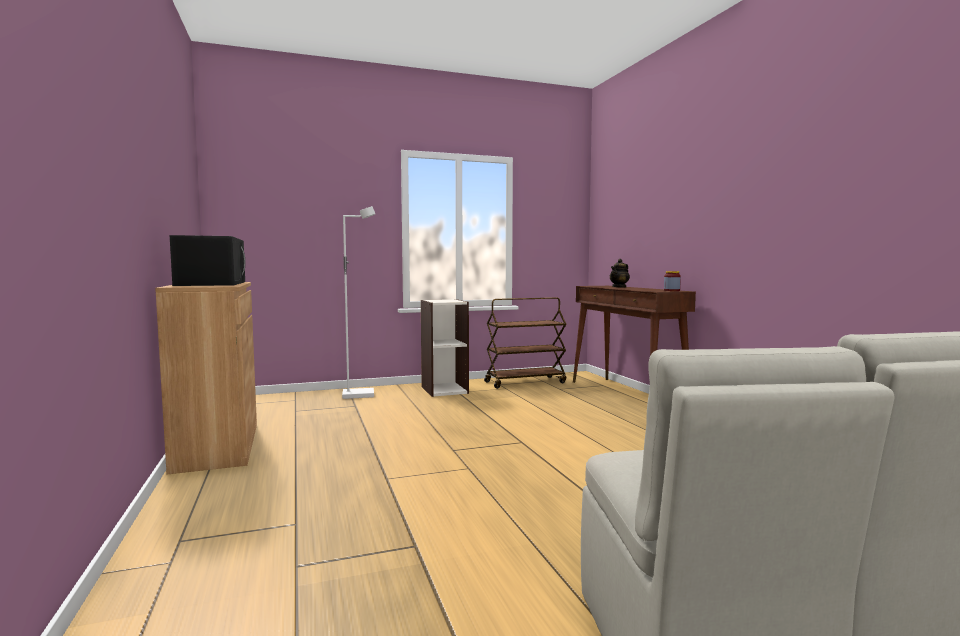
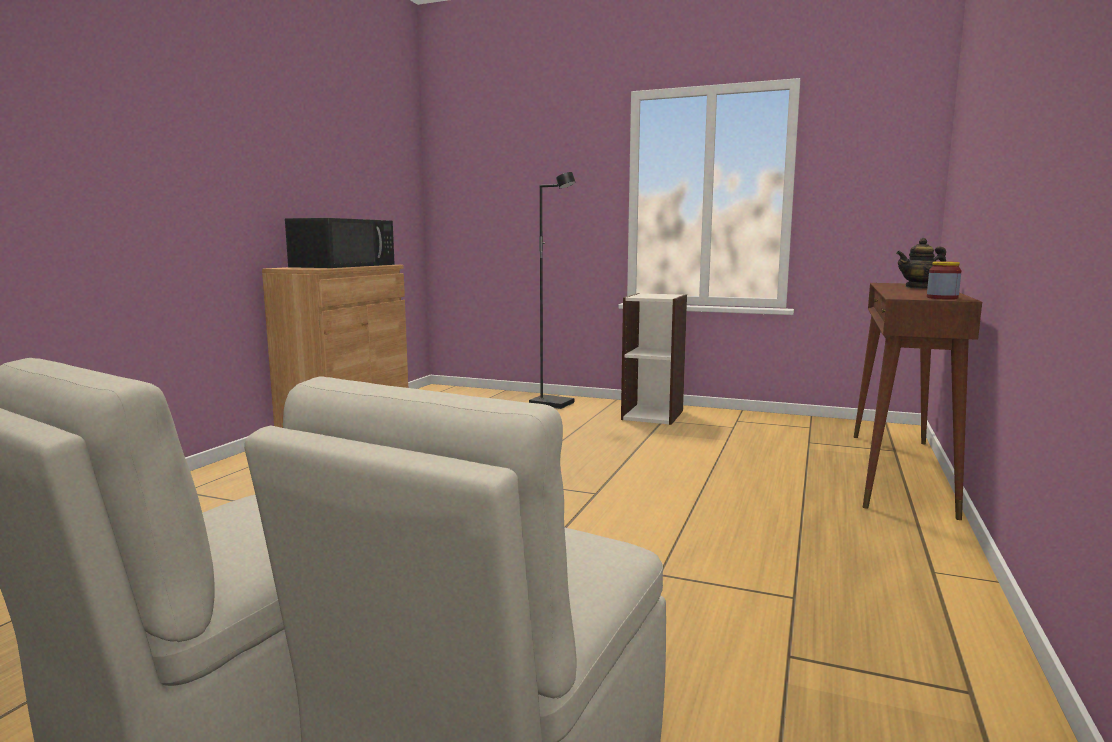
camera: 40 degrees right, 5 degrees up
white floor lamp [342,206,375,399] -> black floor lamp [529,172,575,409]
brown cart [484,297,566,389] -> none

